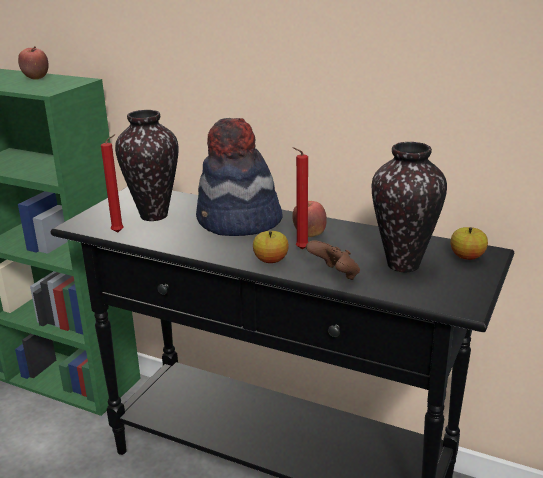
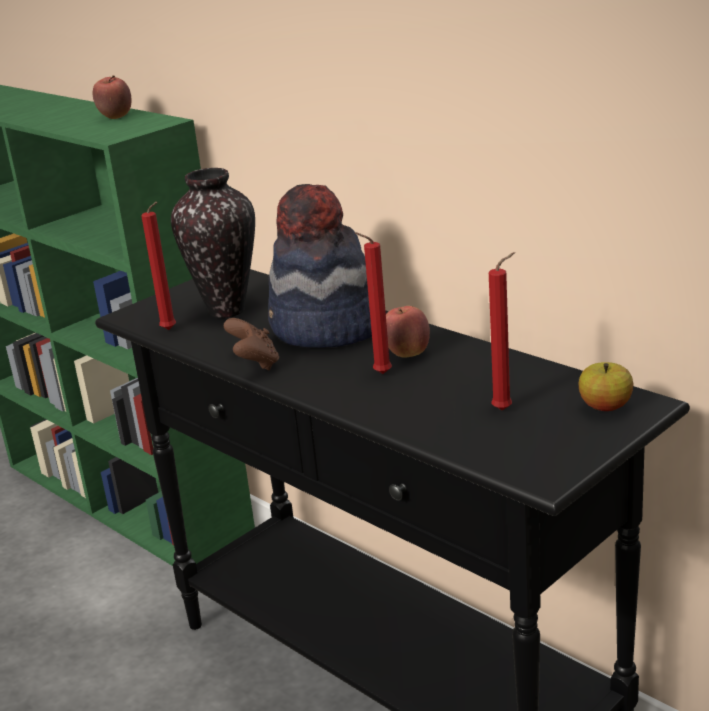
camera: 20 degrees right, 0 degrees up
apple [253,231,289,263] -> none
brown game controller [306,240,360,280] -> brown game controller moved to [224,318,279,370]
vase [372,142,447,272] -> red candle [489,252,515,410]

